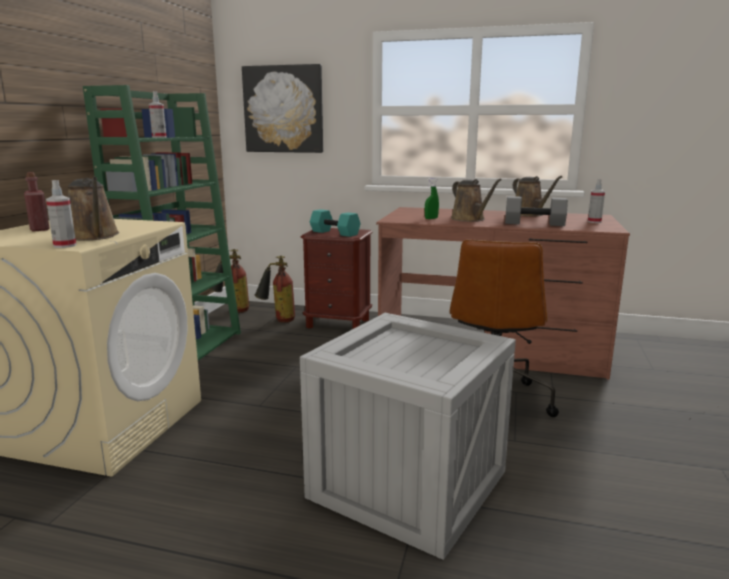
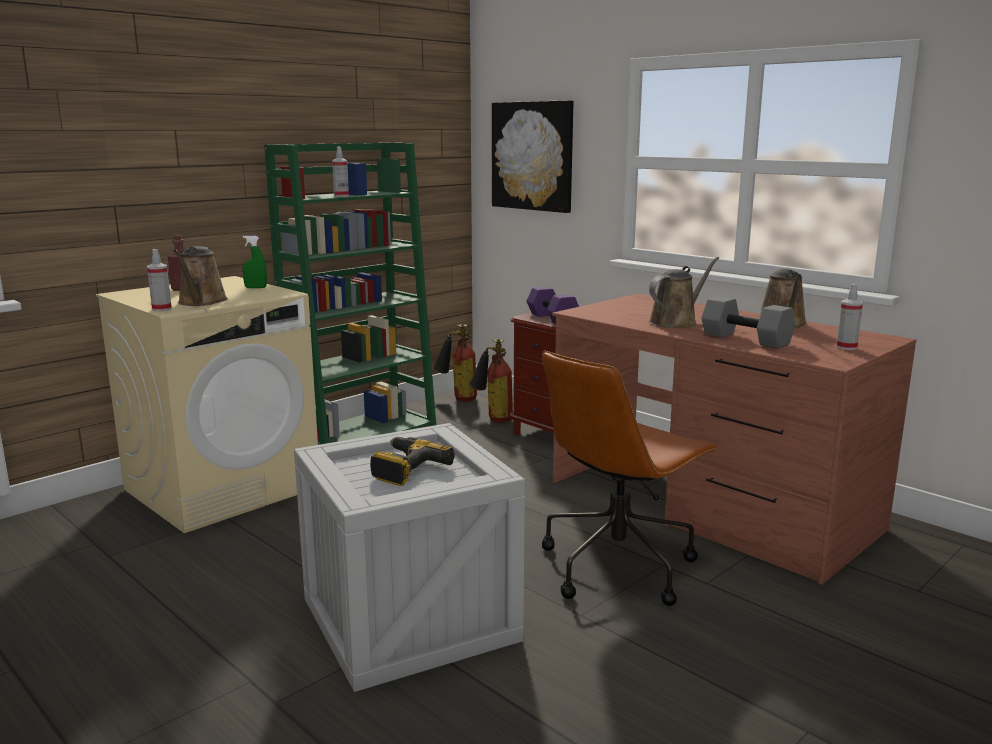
camera: 30 degrees right, 0 degrees up
turquoise dumbbell [310,209,361,237] -> purple dumbbell [526,286,579,324]
green spray bottle [425,178,439,219] -> green spray bottle moved to [242,235,267,288]
brown watering can [451,179,502,222] -> brown watering can turned 135 degrees counterclockwise [649,257,719,328]
none -> power drill [370,437,455,486]

